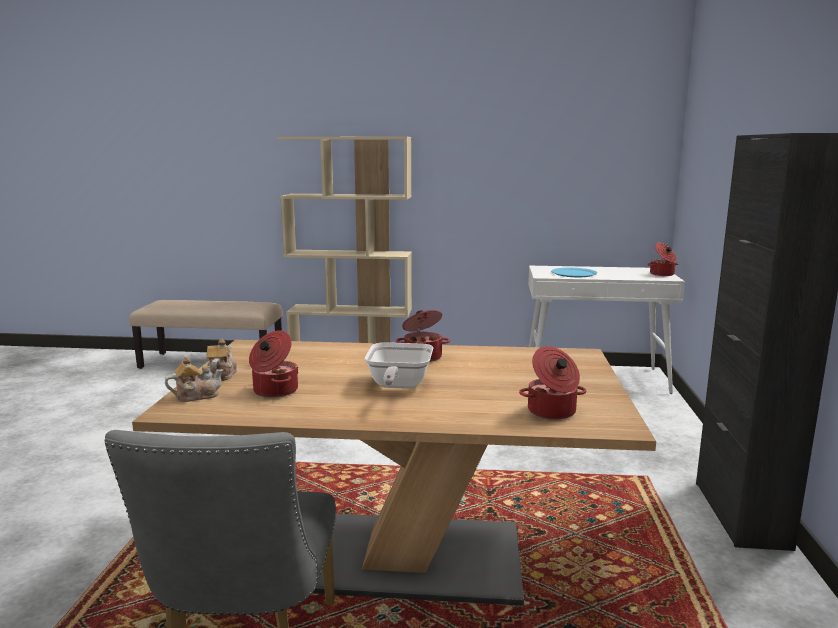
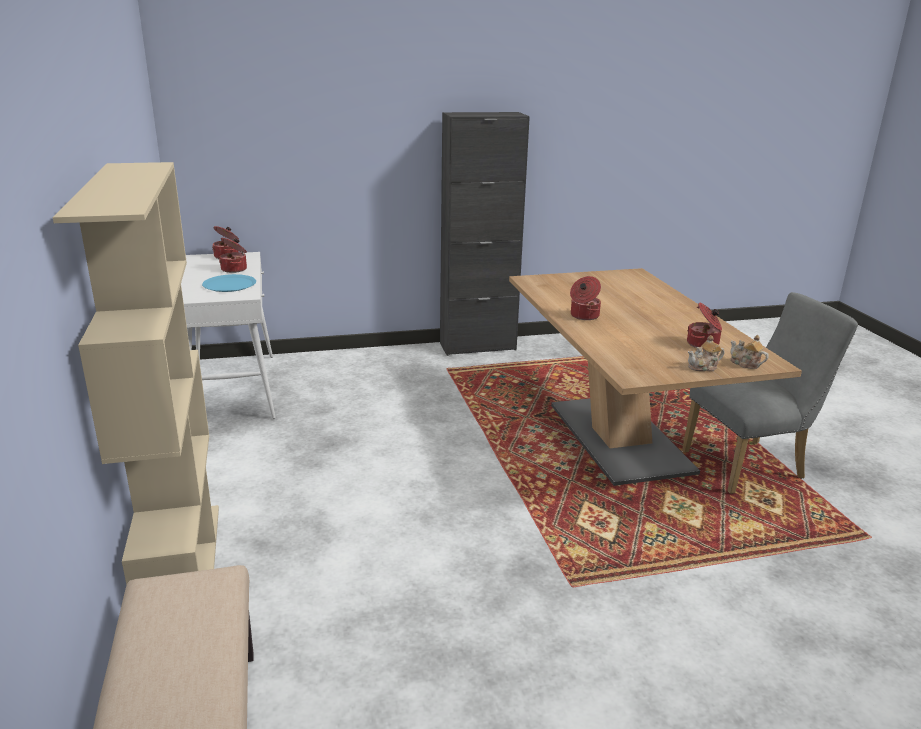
camera: 110 degrees left, 10 degrees up
frying pan [365,342,433,389] -> none
cooking pot [519,346,586,420] -> cooking pot moved to [219,238,247,273]

